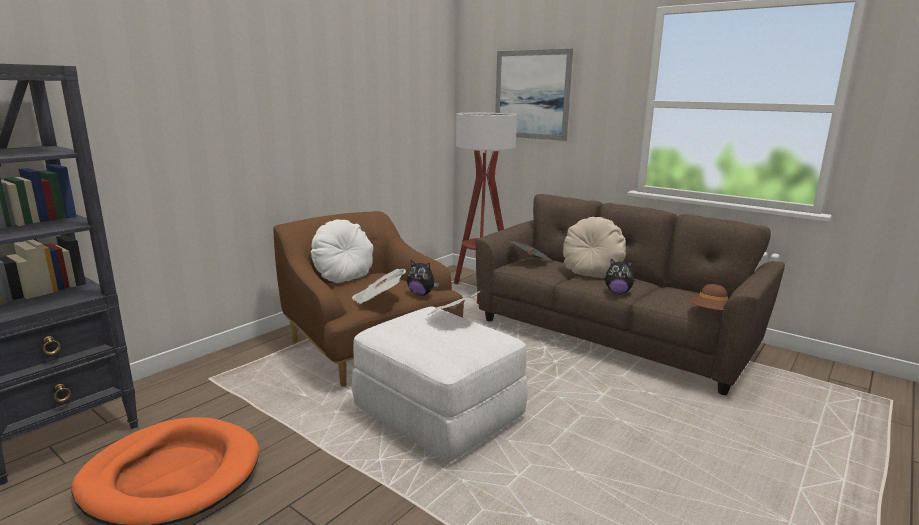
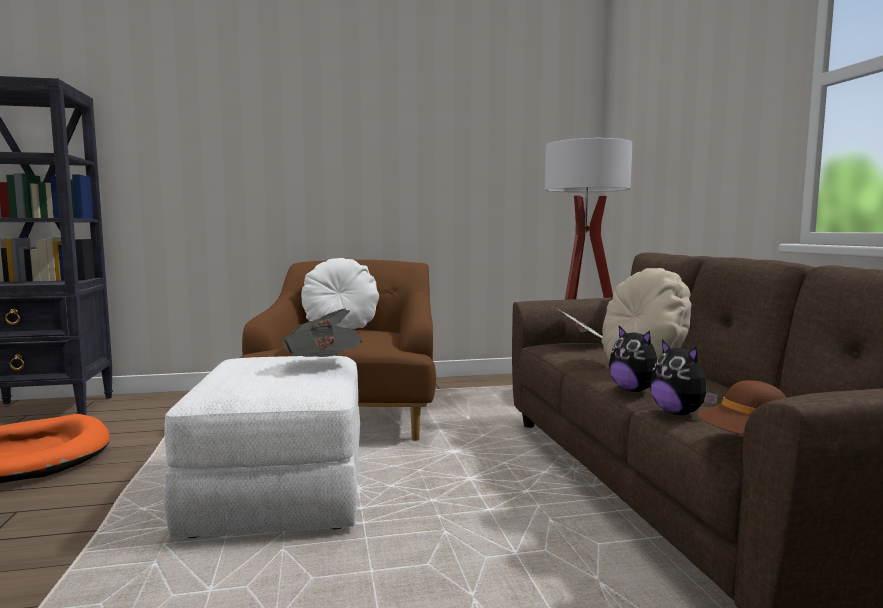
camera: 40 degrees right, 10 degrees down
plush toy [407,260,439,296] -> plush toy moved to [650,339,718,415]
picture [495,49,573,141] -> none

